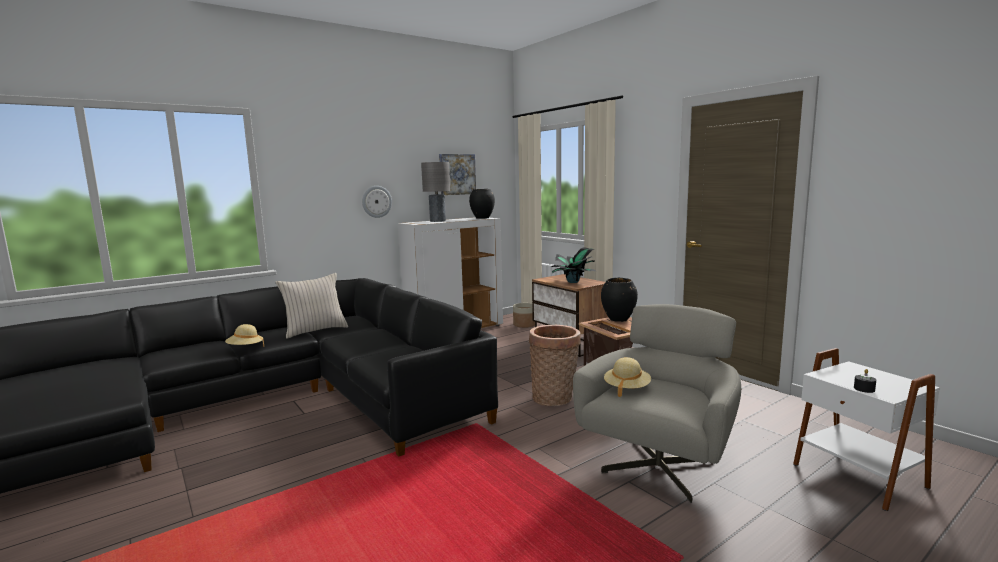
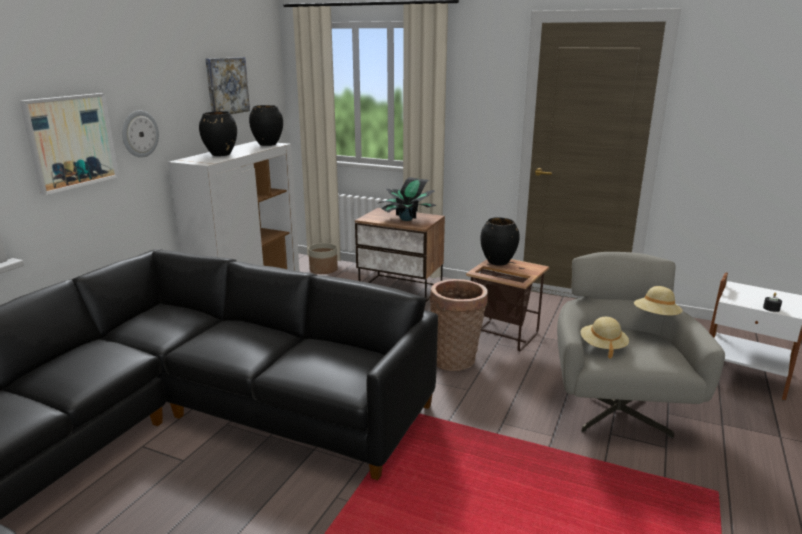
camera: 30 degrees left, 10 degrees up
beige hat [225,324,264,347] -> beige hat moved to [634,286,683,315]
beige pillow [276,273,348,339] -> none
grey table lamp [421,162,450,222] -> black vase [199,111,237,156]
none -> picture [20,93,119,195]

